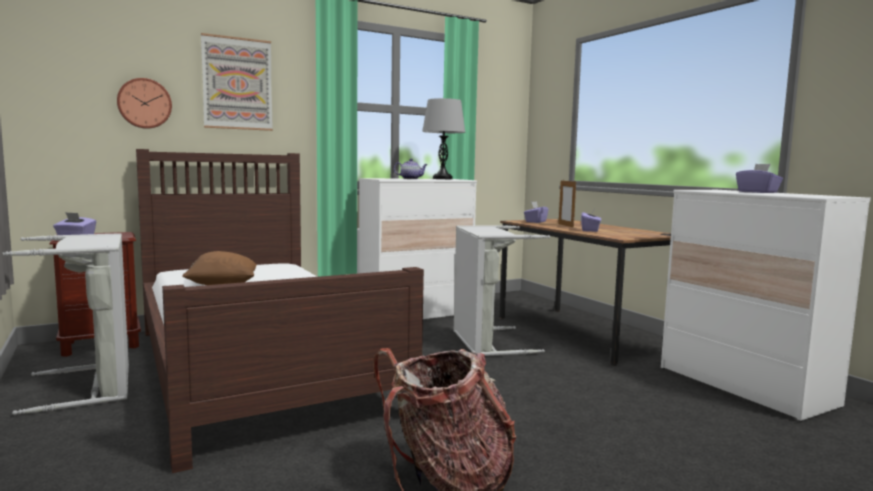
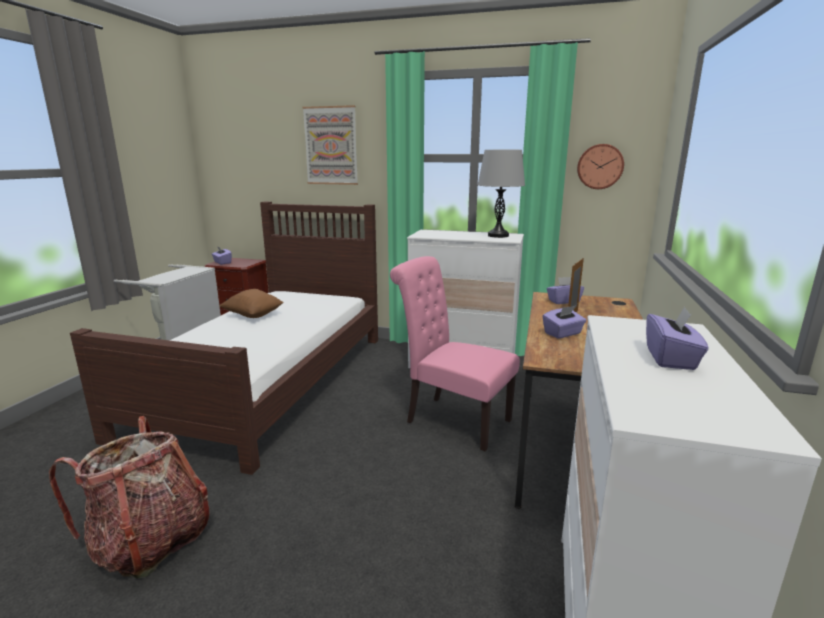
camera: 45 degrees right, 10 degrees up
wall clock [117,78,172,129] -> wall clock moved to [577,144,624,189]
teapot [394,159,428,179] -> none
grey laundry basket [453,225,550,356] -> pink chair [390,256,520,451]

